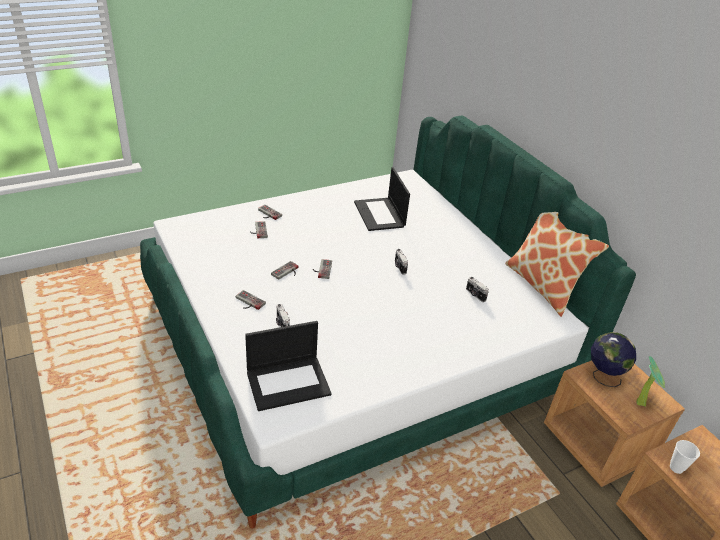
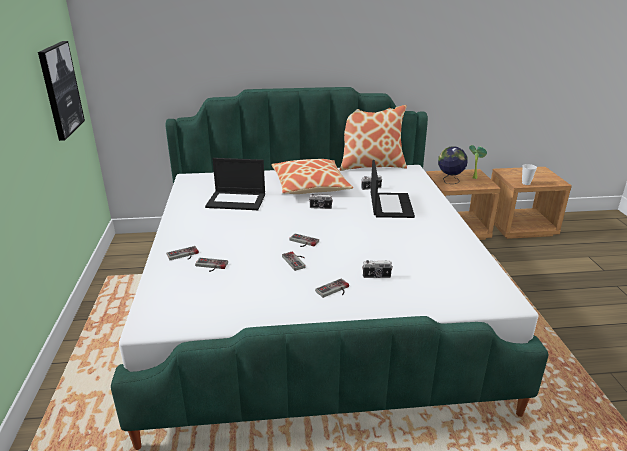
camera: 65 degrees left, 10 degrees down
laptop [245,321,331,411] -> laptop moved to [371,160,415,218]
none -> picture [38,41,85,141]
none -> pillow [272,159,353,194]

